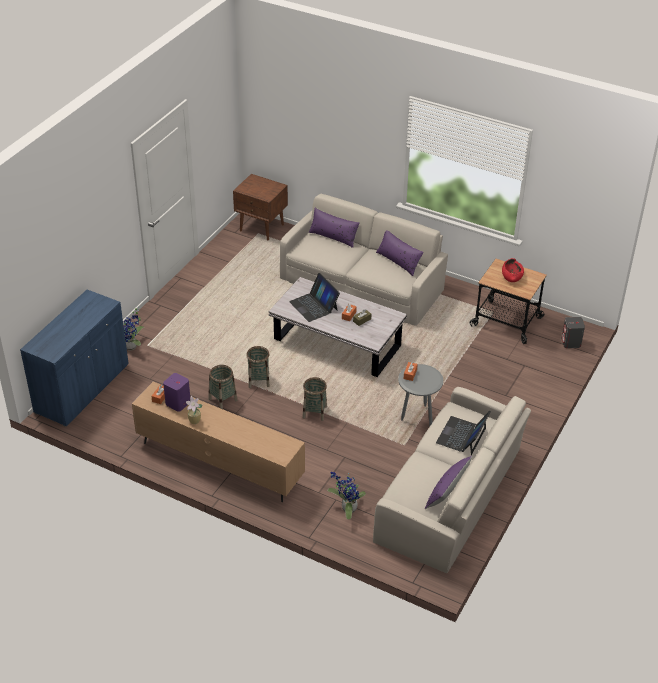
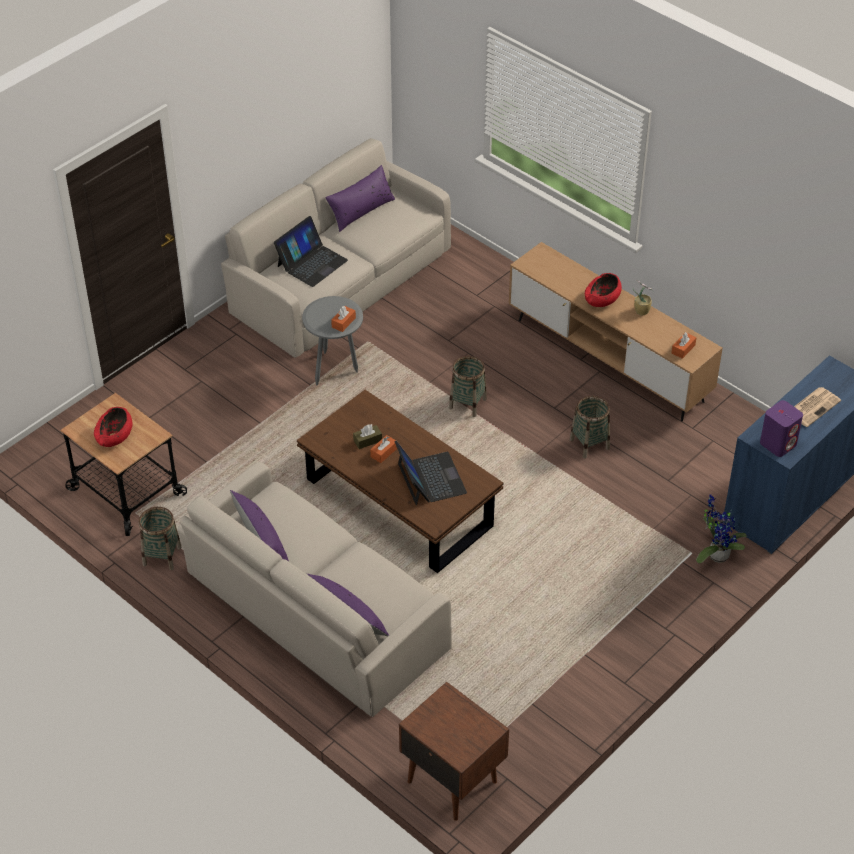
camera: 165 degrees left, 5 degrees up
purple speaker [163,373,190,412] -> purple speaker moved to [760,400,803,457]
basket [246,346,270,388] -> basket moved to [139,507,182,570]
white coffee table [269,277,407,377] -> brown coffee table [297,390,504,573]
potted plant [327,472,366,519] -> none
grey speaker [561,317,585,348] -> none
none -> red bowl [585,273,622,307]
none -> newspaper [794,387,841,427]

